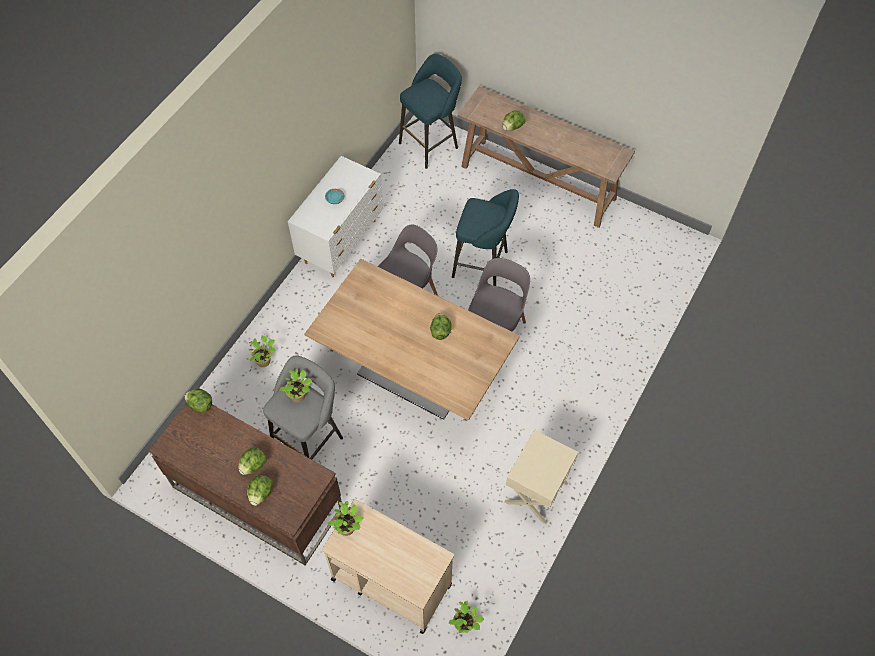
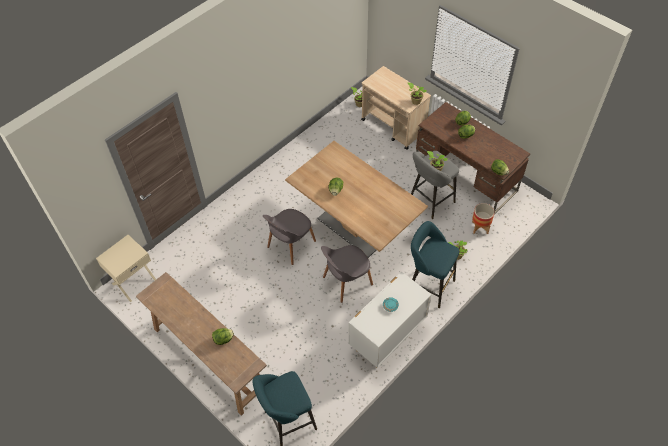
camera: 165 degrees left, 5 degrees down
turquoise stool [452,189,519,286] -> turquoise stool moved to [411,221,459,308]
beige nightstand [504,430,578,524] -> beige nightstand moved to [96,235,156,302]
none -> planter [472,203,495,234]

